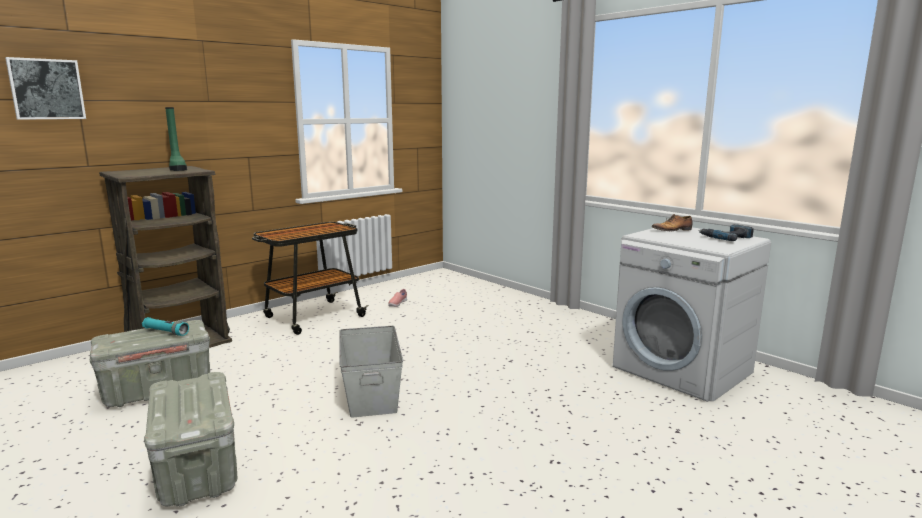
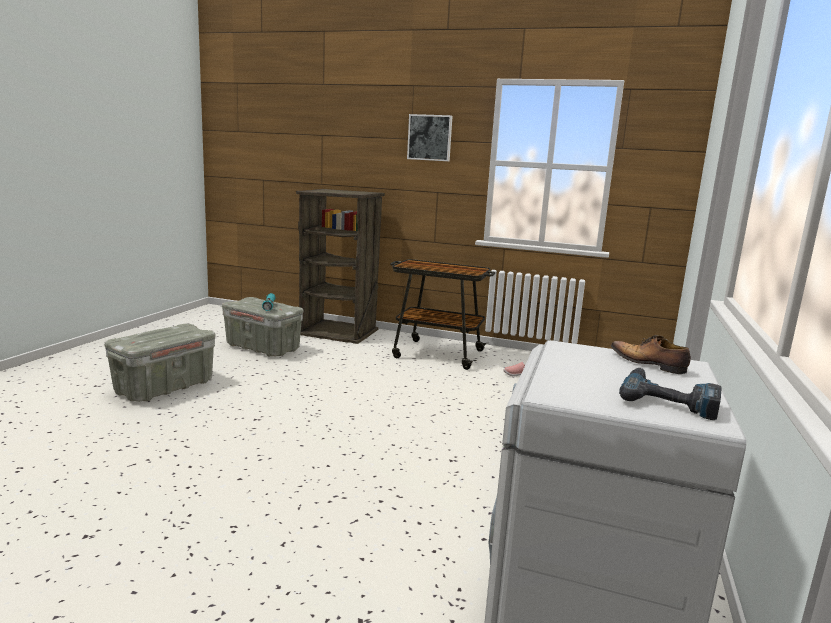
camera: 60 degrees right, 0 degrees up
picture [5,57,86,120] -> picture moved to [407,114,453,161]
green boot [165,107,187,171] -> none
grey storage box [340,326,403,418] -> none

